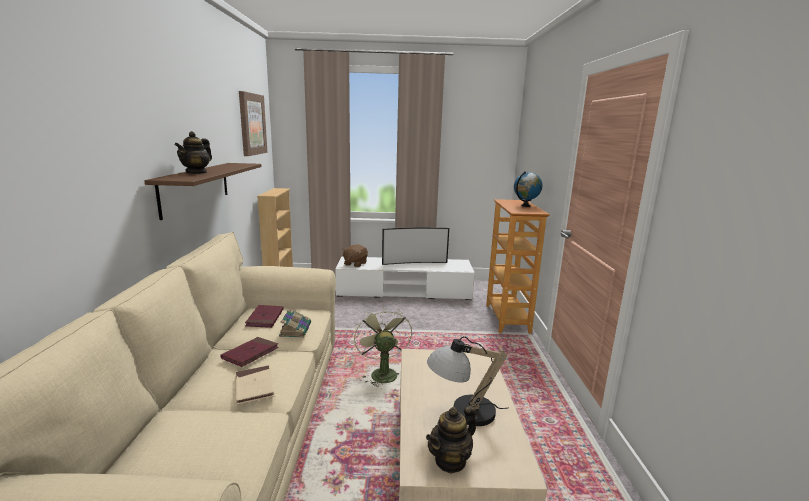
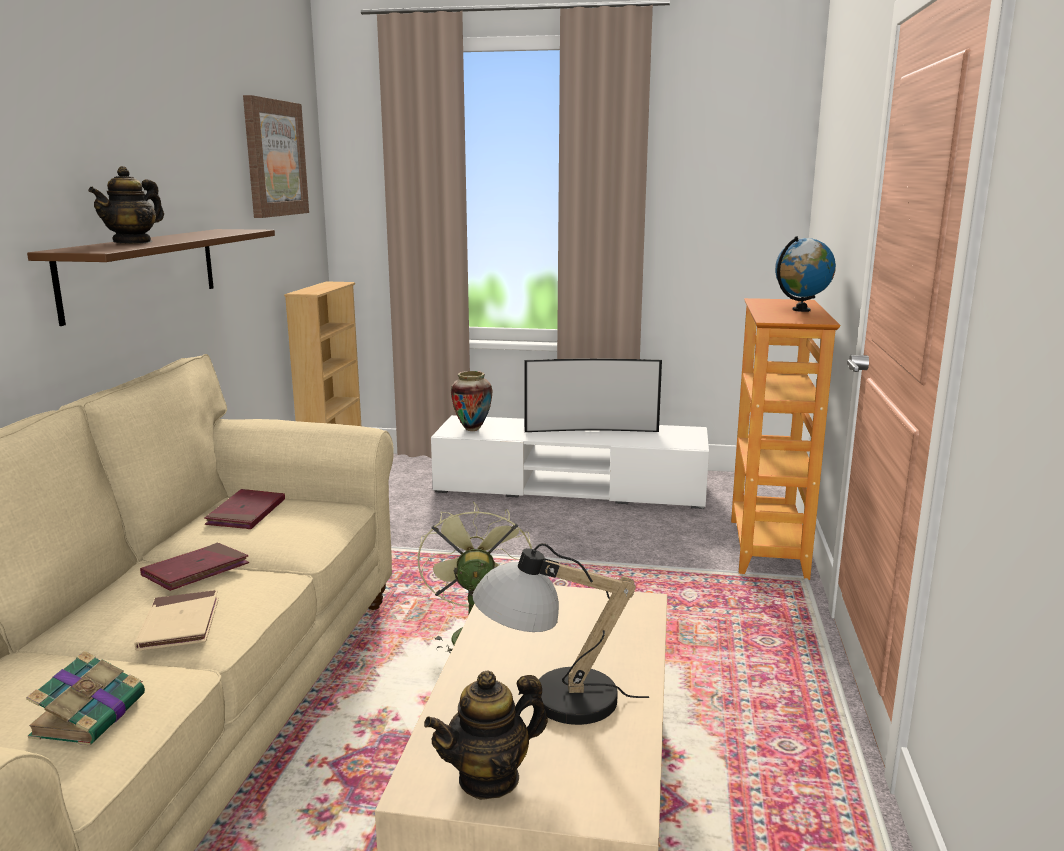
camera: 10 degrees right, 0 degrees up
book [279,309,311,337] -> book moved to [26,651,145,745]
brown plush toy [342,244,368,267] -> vase [451,371,493,431]

